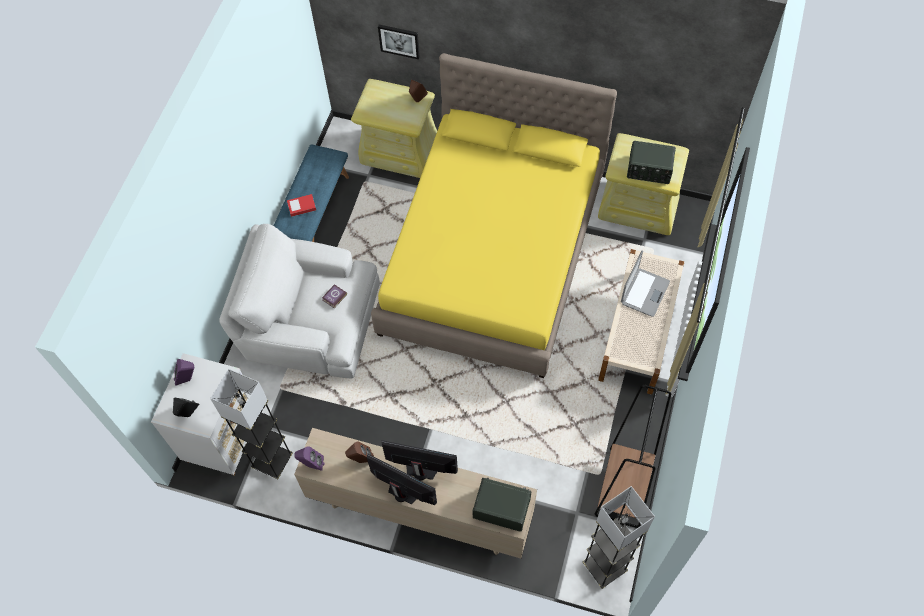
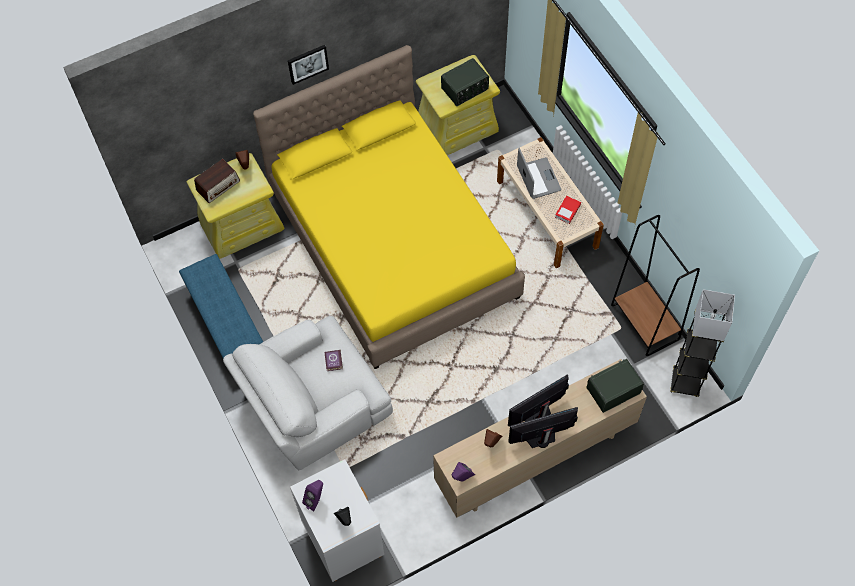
camera: 45 degrees left, 0 degrees up
grey floor lamp [210,369,293,479] -> none
book [287,194,316,217] -> book moved to [555,196,581,224]
picture [378,25,420,59] -> picture moved to [288,45,329,85]
none -> radio [194,159,240,203]

